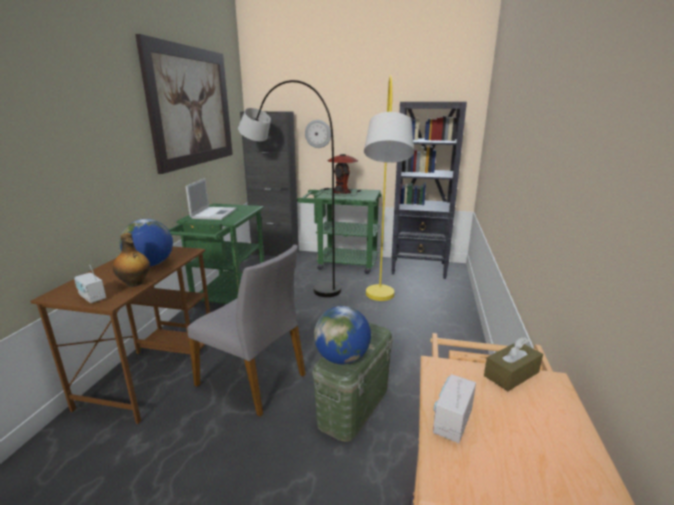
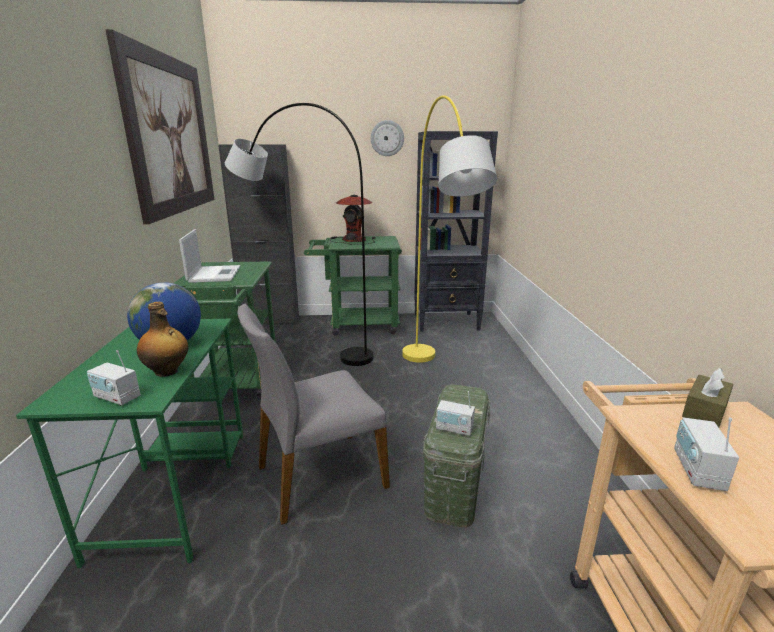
camera: 15 degrees left, 0 degrees up
brown desk [30,246,210,424] -> green desk [16,319,243,568]
grey chair [187,244,306,417] -> grey chair turned 135 degrees clockwise [238,304,390,525]
wall clock [305,120,331,148] -> wall clock moved to [371,120,404,156]
globe [314,306,371,364] -> radio [436,391,475,436]

